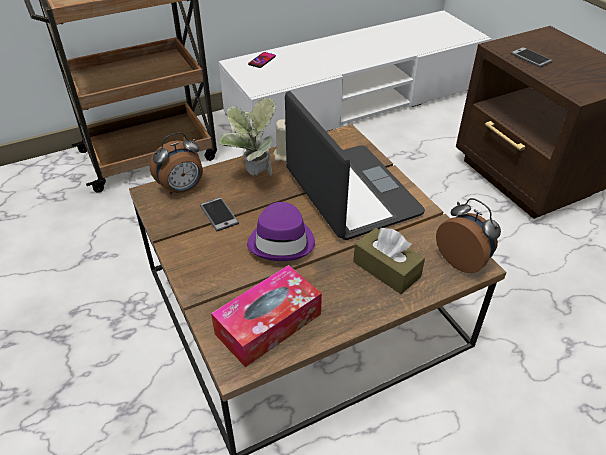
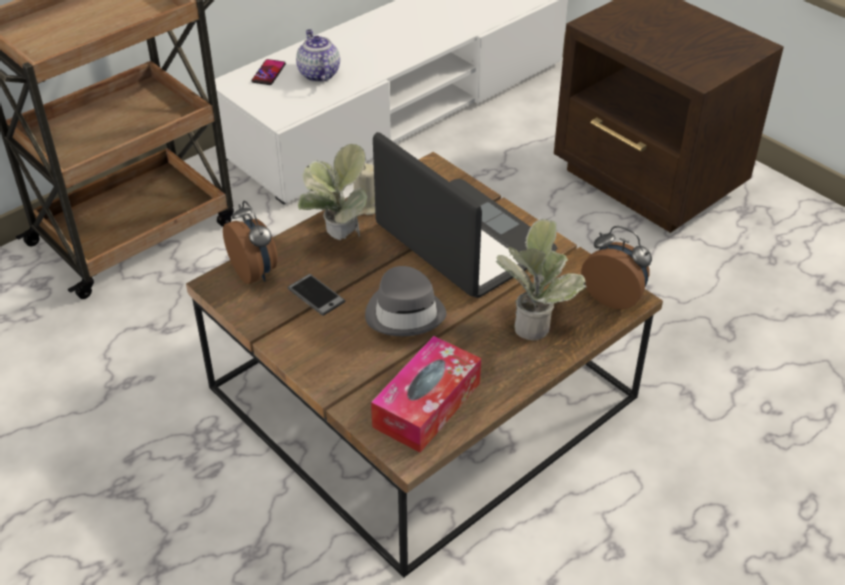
camera: 15 degrees left, 0 degrees up
alarm clock [149,132,203,195] -> alarm clock turned 75 degrees counterclockwise [223,201,278,284]
purple hat [247,202,315,261] -> grey hat [365,266,446,336]
brown tissue box [353,227,425,294] -> potted plant [496,219,587,340]
phone [511,47,553,67] -> none
none -> teapot [296,29,340,82]

